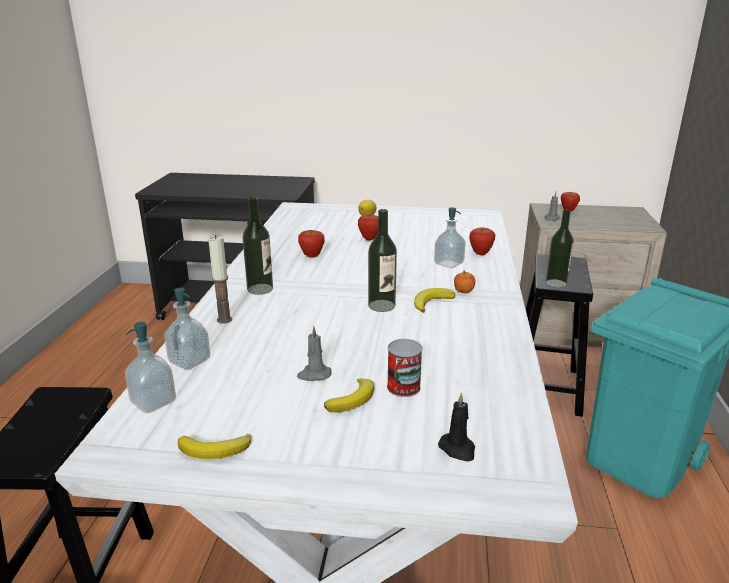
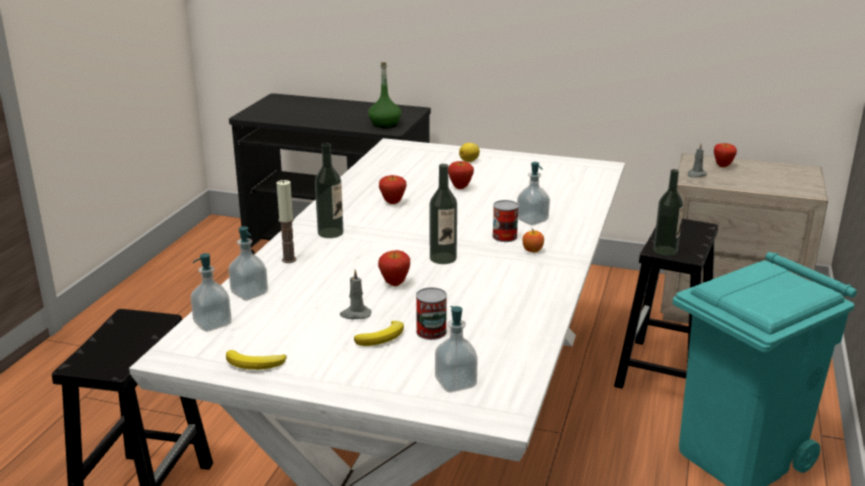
camera: 10 degrees right, 0 degrees up
banana [414,288,455,313] -> none
black candle [438,392,475,462] -> soap dispenser [435,306,478,393]
apple [469,227,495,255] -> apple moved to [378,250,410,286]
none -> green bottle [368,62,401,128]
none -> can [492,200,519,242]

